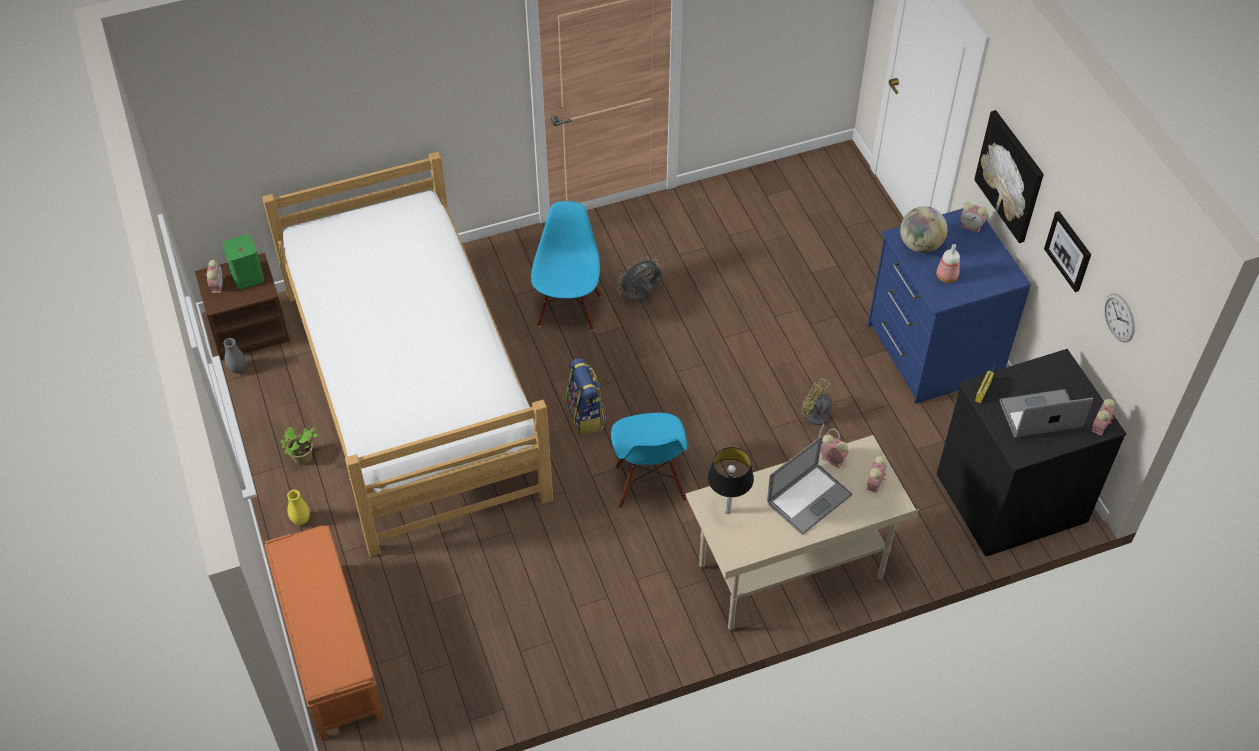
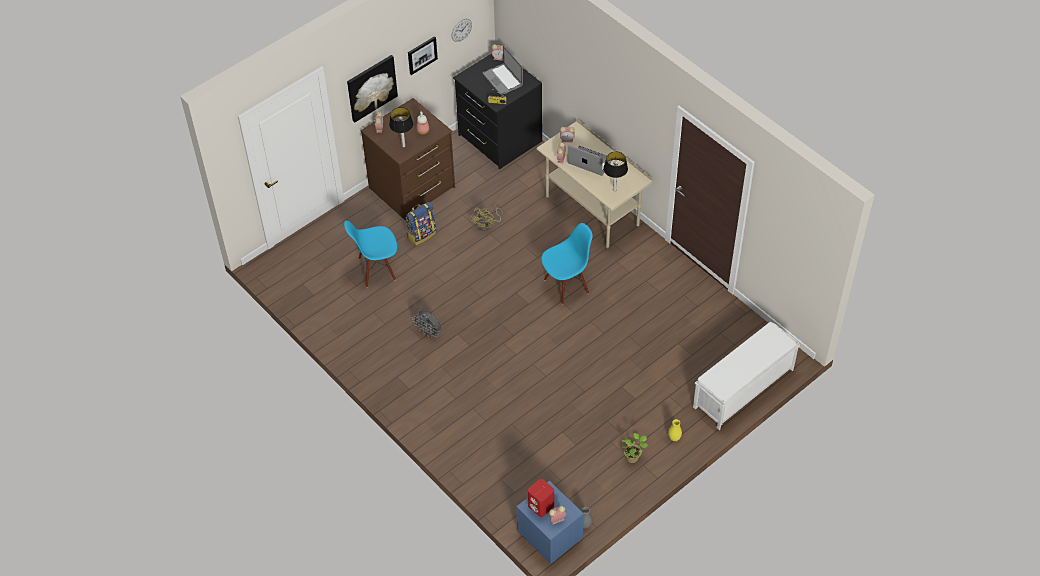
camera: 110 degrees left, 0 degrees up
brown nightstand [195,253,290,360] -> blue nightstand [516,481,584,564]
green speaker [223,234,264,289] -> red speaker [528,479,554,517]
bed [262,152,553,557] -> none
orange bench [264,525,384,740] -> white bench [693,322,800,430]
blue chair [531,201,602,331] -> blue chair moved to [344,221,397,288]
backpack [565,358,606,435] -> backpack moved to [406,202,436,246]
blue dresser [868,208,1031,404] -> brown dresser [360,98,455,221]
globe [900,206,947,253] -> table lamp [389,107,413,147]

